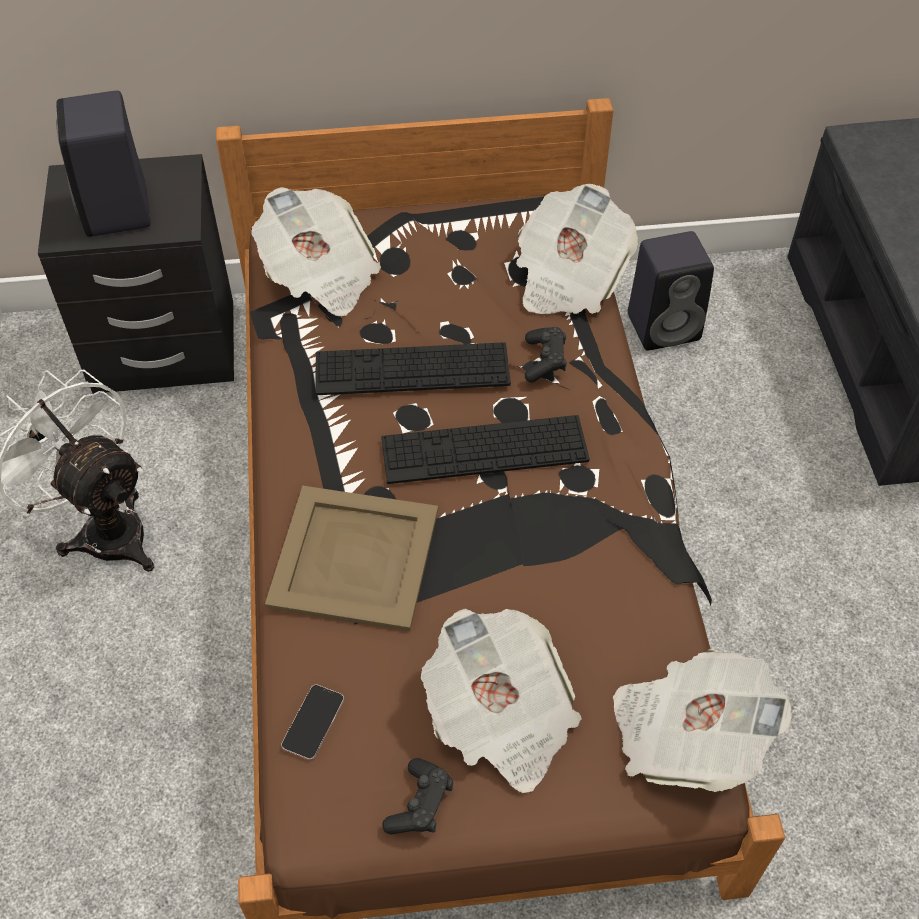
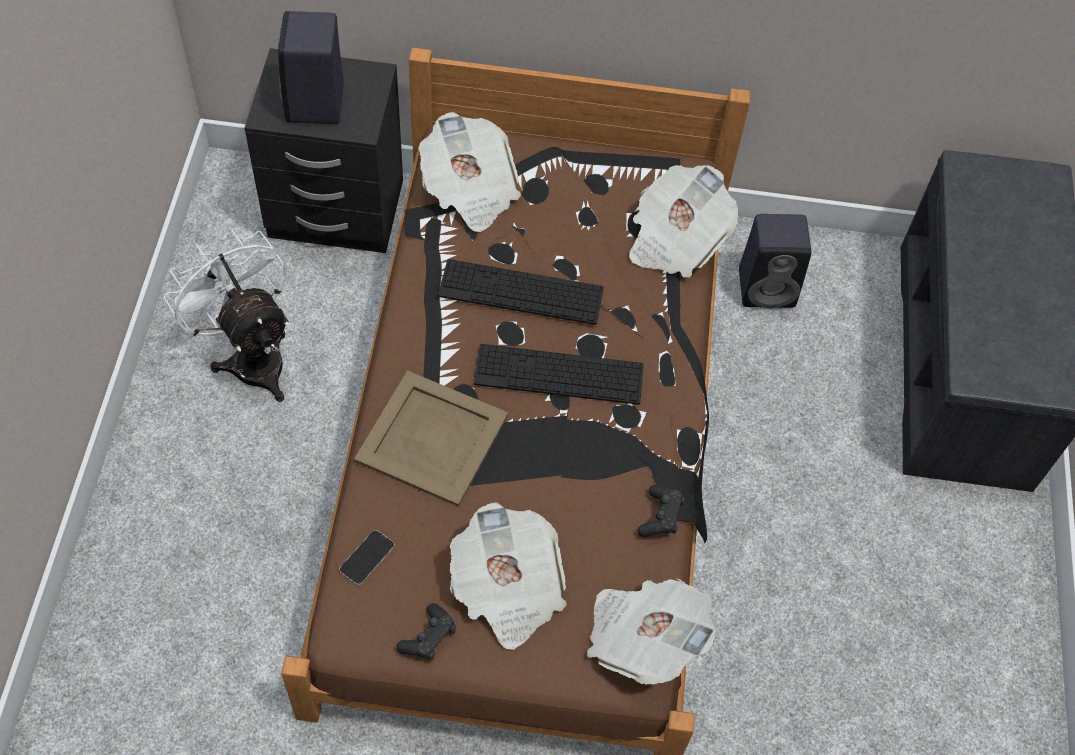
camera: 10 degrees right, 5 degrees up
black game controller [525,327,567,382] -> black game controller moved to [638,485,685,537]

